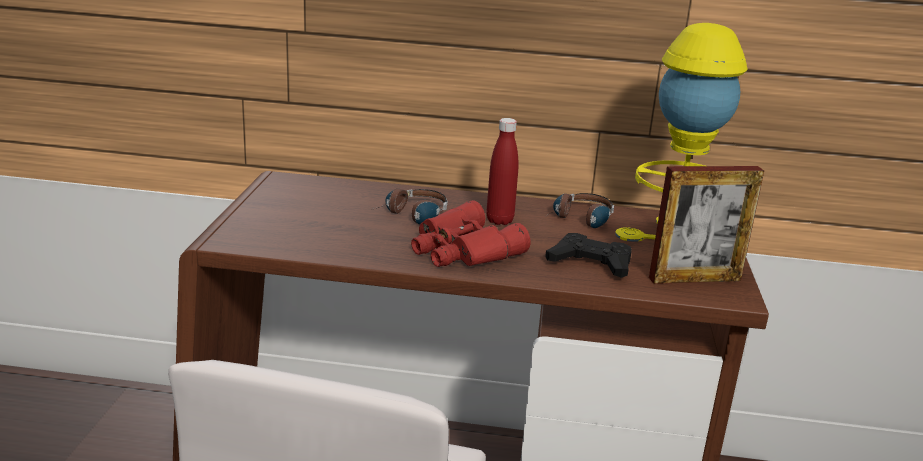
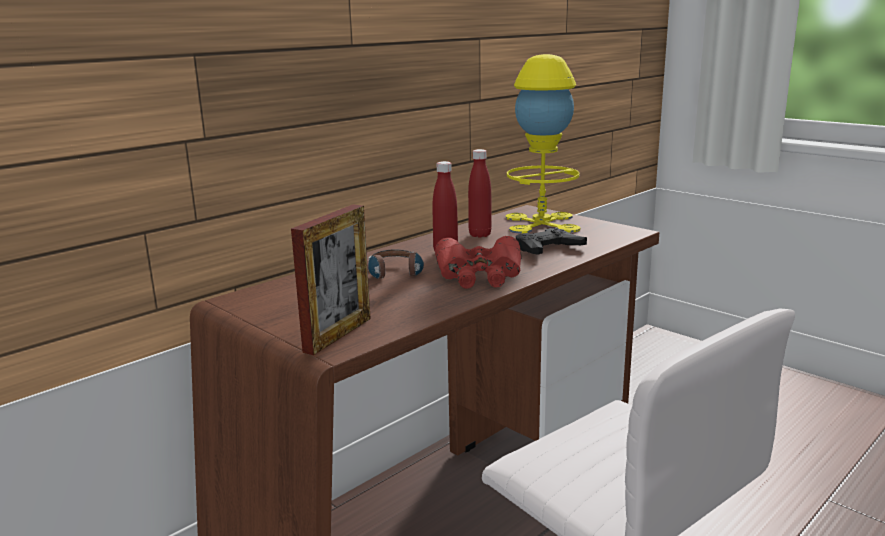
camera: 50 degrees left, 5 degrees down
headphones [545,193,614,228] -> red bottle [468,149,492,238]
picture frame [649,166,764,284] -> picture frame moved to [291,204,371,355]

